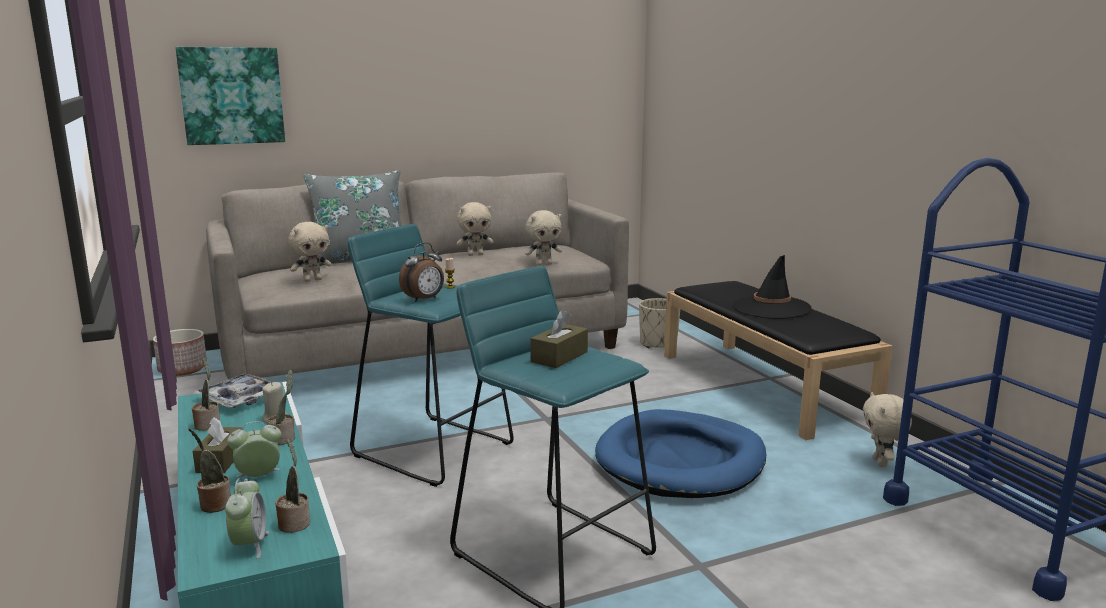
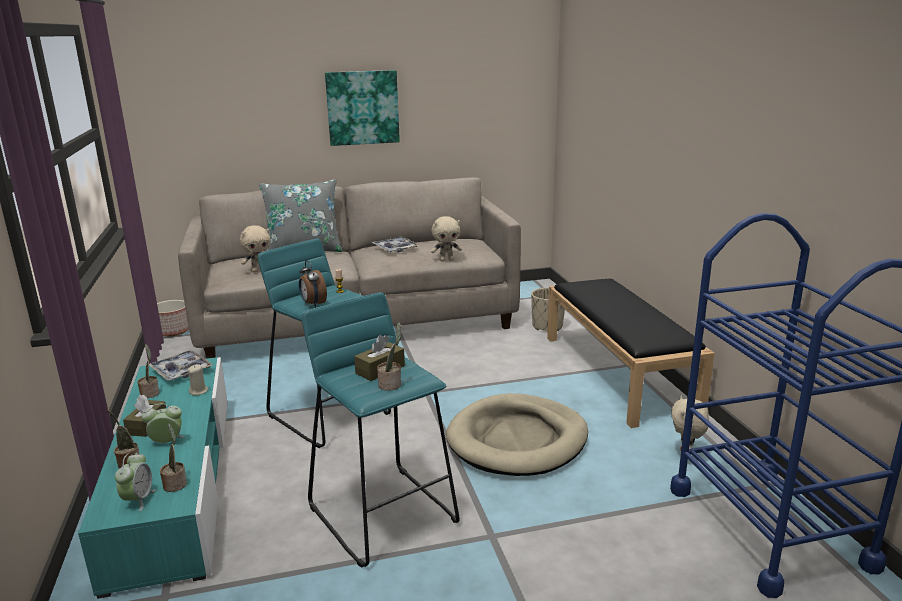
camera: 10 degrees right, 5 degrees up
picture [176,47,285,145] -> picture moved to [325,70,400,146]
potted plant [267,370,295,445] -> potted plant moved to [377,322,401,391]
alarm clock [399,242,444,302] -> alarm clock turned 90 degrees clockwise [299,260,327,307]
beige plush toy [457,202,493,256] -> tray [372,236,419,252]
blue dog bed [595,409,766,498] -> beige dog bed [446,393,588,476]
black hat [733,255,812,319] -> none

